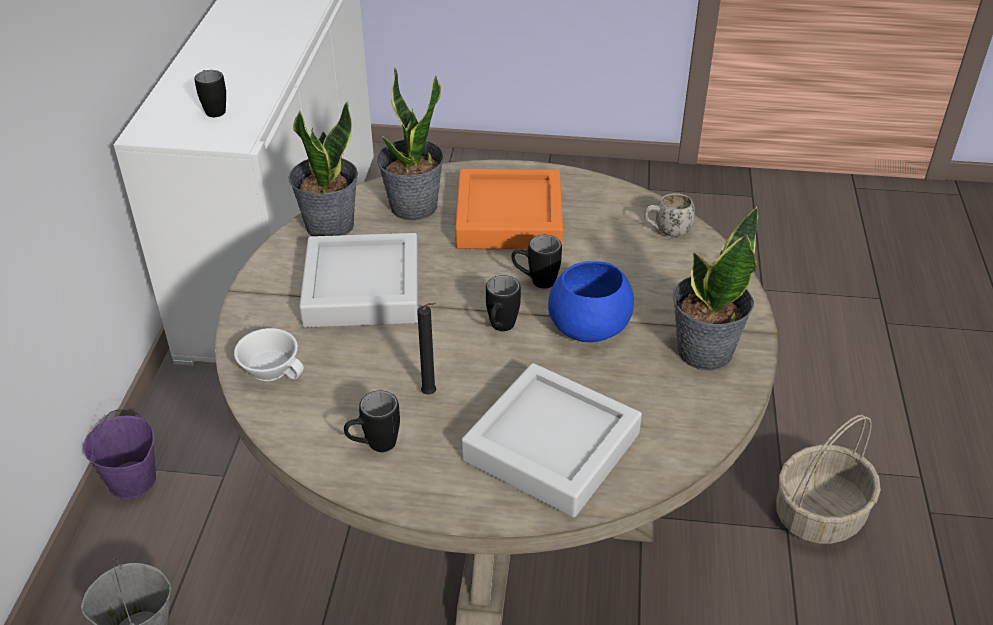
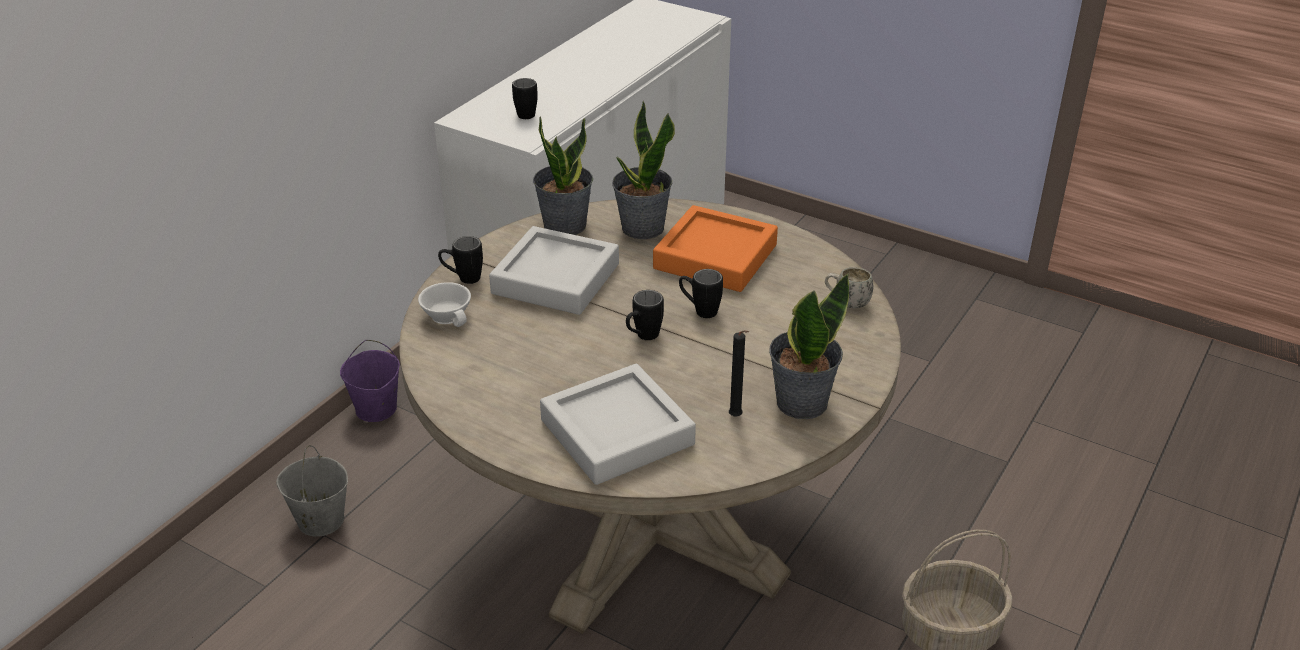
camera: 25 degrees right, 5 degrees down
black mug [344,391,400,452] -> black mug moved to [438,236,483,284]
black candle [417,303,436,395] -> black candle moved to [729,330,749,417]
blue bowl [548,261,634,342] -> none

